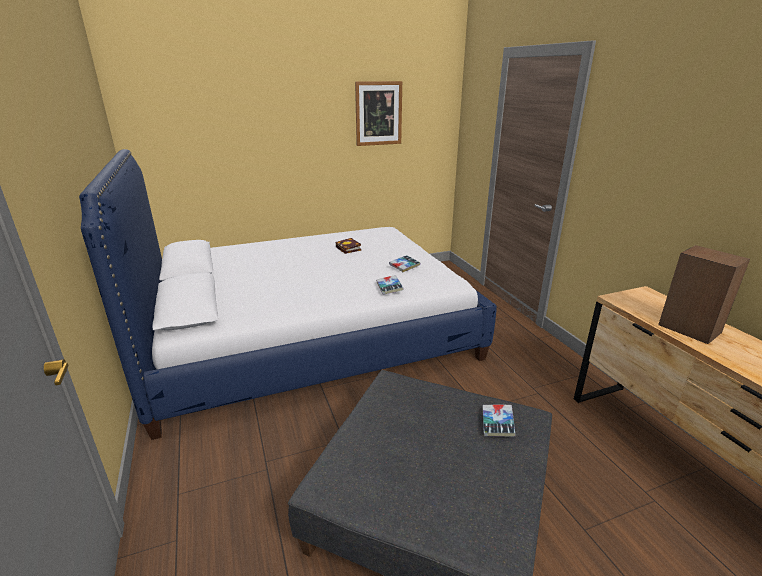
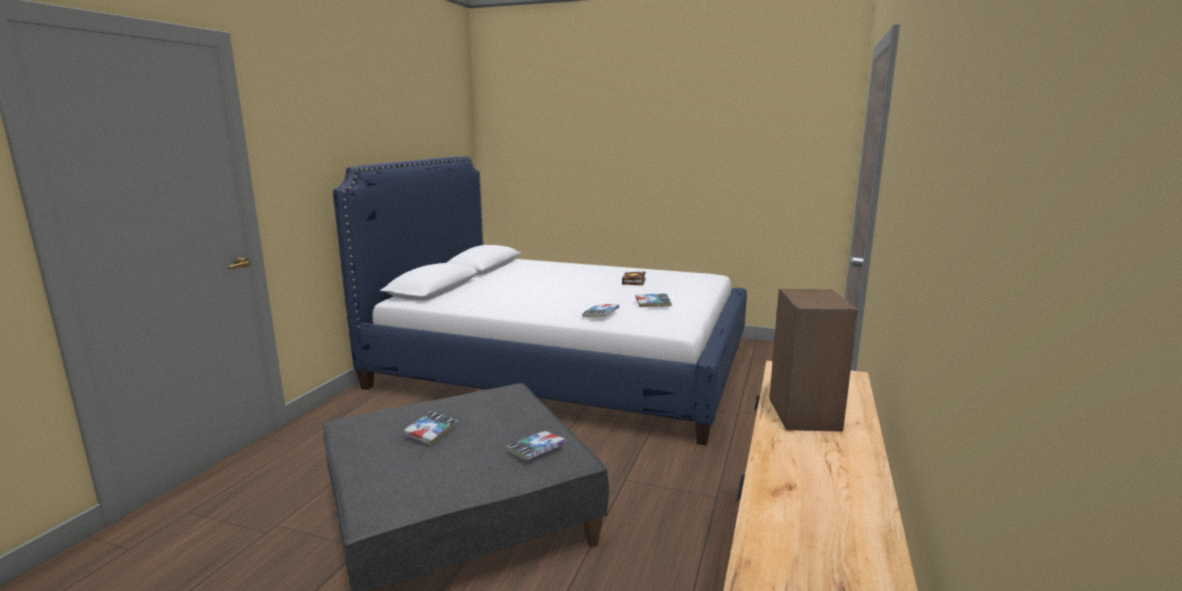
camera: 40 degrees right, 10 degrees down
picture [355,81,402,146] -> none
none -> book [403,411,458,445]

